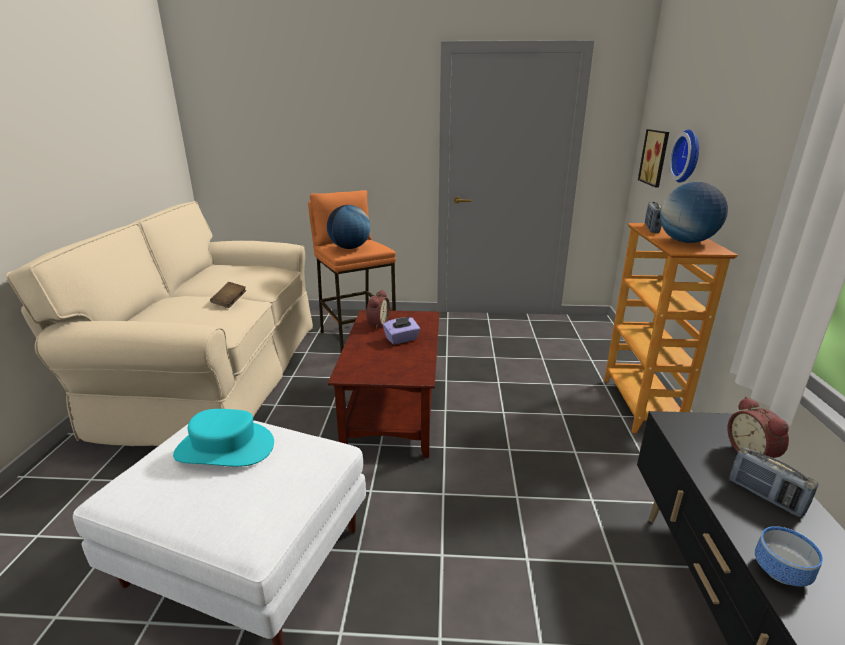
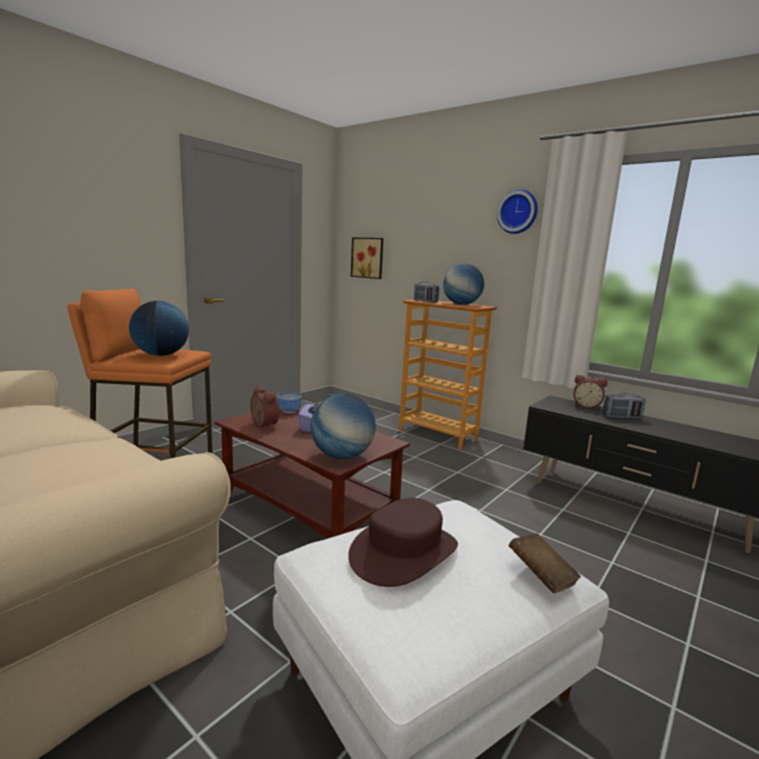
camera: 55 degrees left, 10 degrees down
turquoise hat [173,409,274,467] -> brown hat [348,498,458,587]
brown book [210,282,246,308] -> brown book moved to [509,533,581,593]
wall clock [669,130,699,183] -> wall clock moved to [497,189,538,234]
bowl [755,526,823,587] -> bowl moved to [277,392,301,413]
none -> globe [311,394,376,459]

